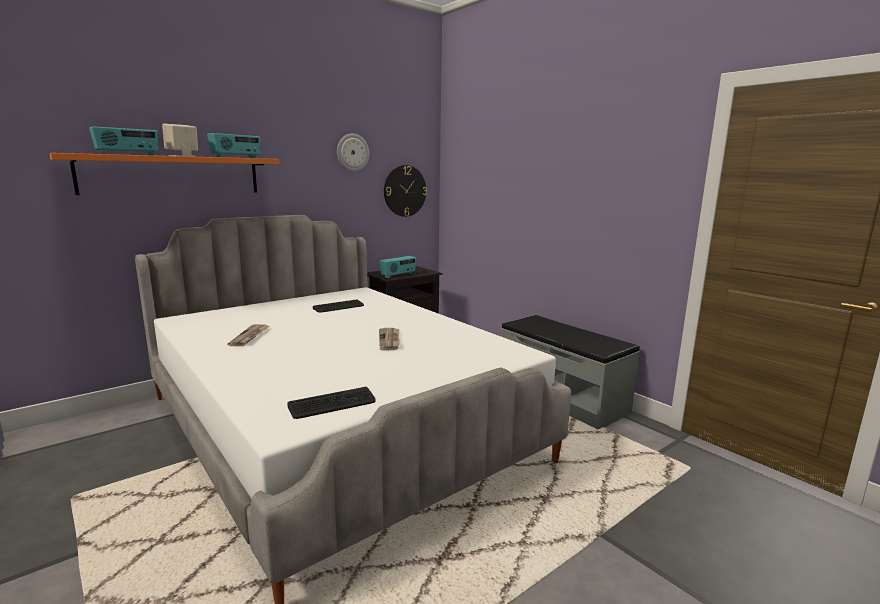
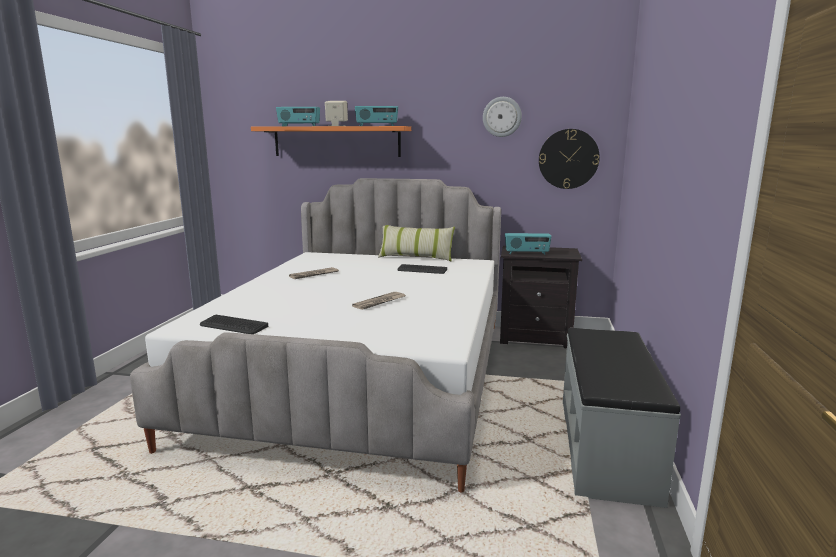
camera: 50 degrees right, 0 degrees up
none -> pillow [378,225,455,261]

